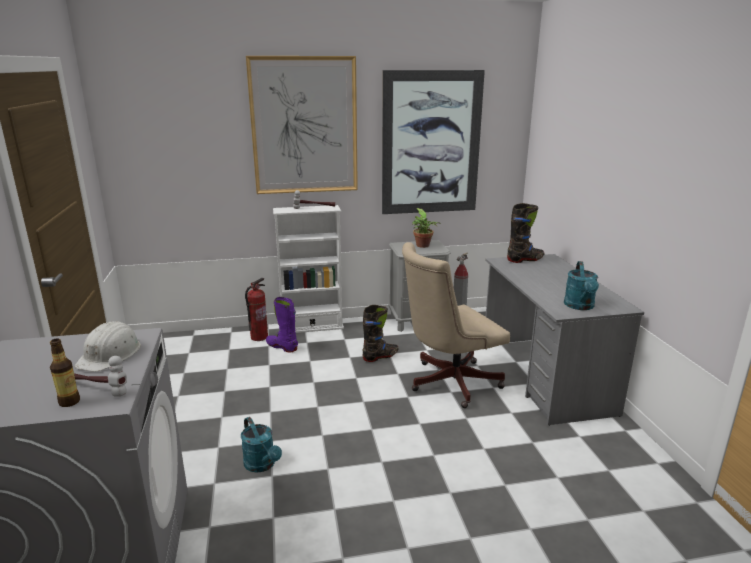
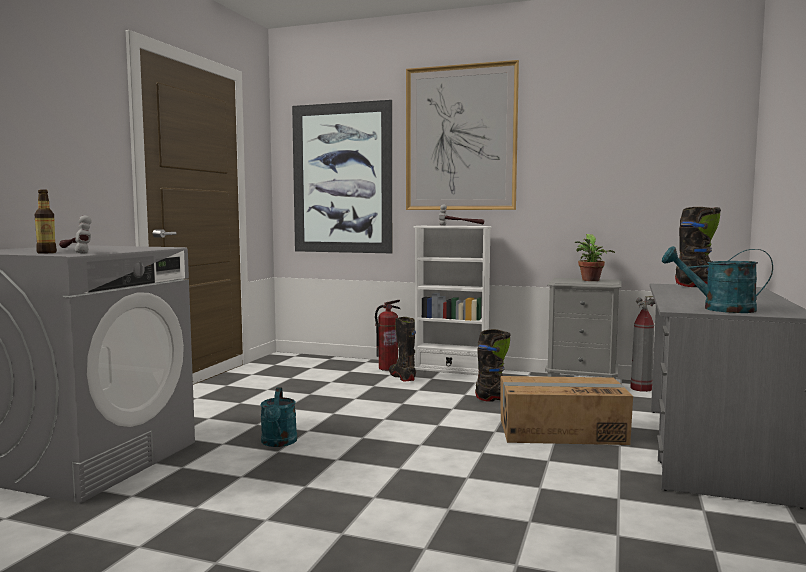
camera: 30 degrees right, 15 degrees down
white hard hat [74,322,141,372] -> none
purple boot [266,297,298,352] -> black boot [389,317,416,381]
picture [382,70,485,214] -> picture moved to [292,100,392,253]
beige office chair [402,242,510,408] -> cardboard box [501,376,633,445]
turquoise watering can [564,261,599,310] -> turquoise watering can turned 75 degrees clockwise [662,246,773,313]

